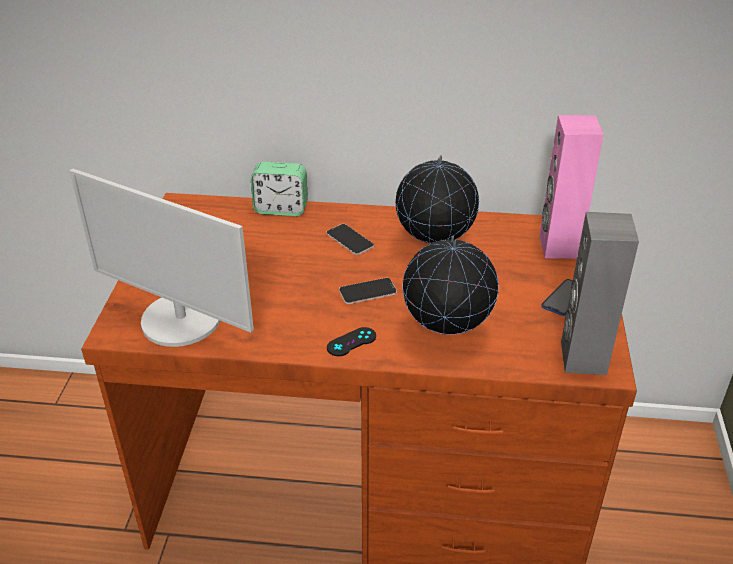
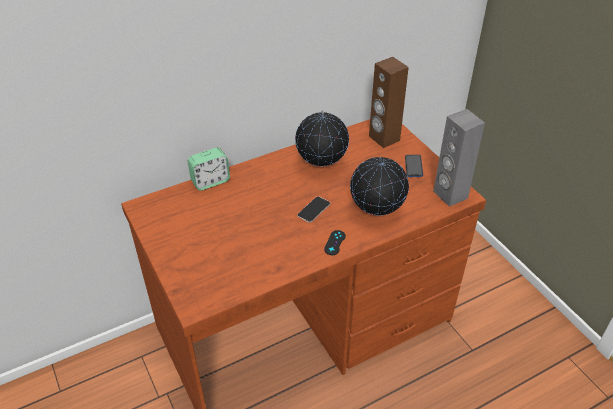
camera: 35 degrees left, 5 degrees up
monitor [70,169,254,347] -> none
phone [326,224,374,255] -> none
pink speaker [540,115,604,259] -> brown speaker [369,57,409,148]

